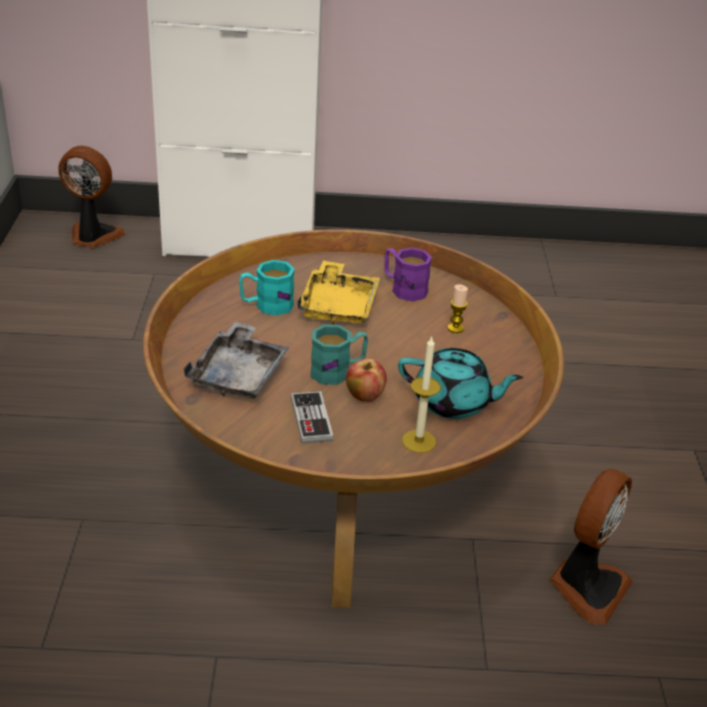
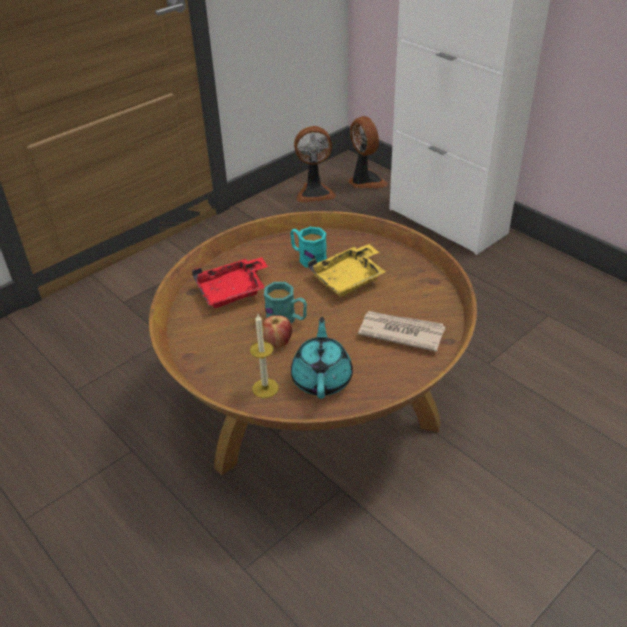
camera: 50 degrees right, 5 degrees up
grey tray [184,321,289,399] -> red tray [192,257,268,308]
game controller [291,391,334,444] -> none
purple mug [384,247,432,302] -> none
turquoise teapot [398,348,523,419] -> turquoise teapot turned 150 degrees counterclockwise [291,317,353,399]
candle [448,284,468,333] -> newspaper [358,311,445,352]
fan [550,469,633,625] -> fan moved to [294,126,336,203]

